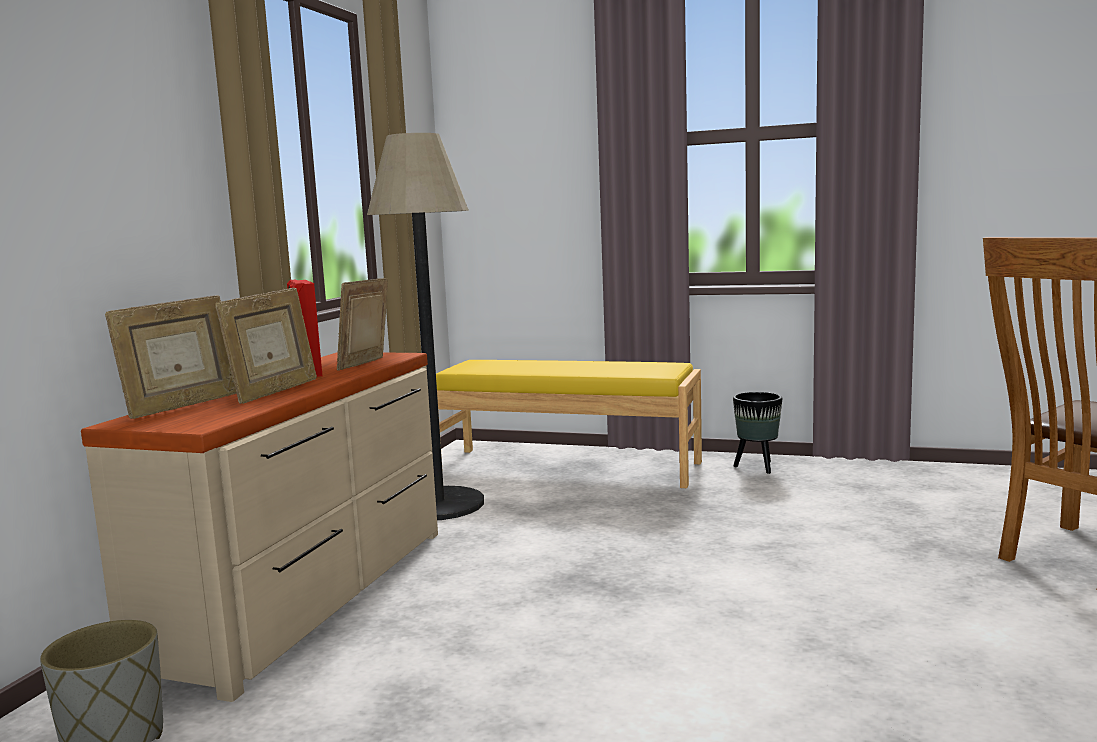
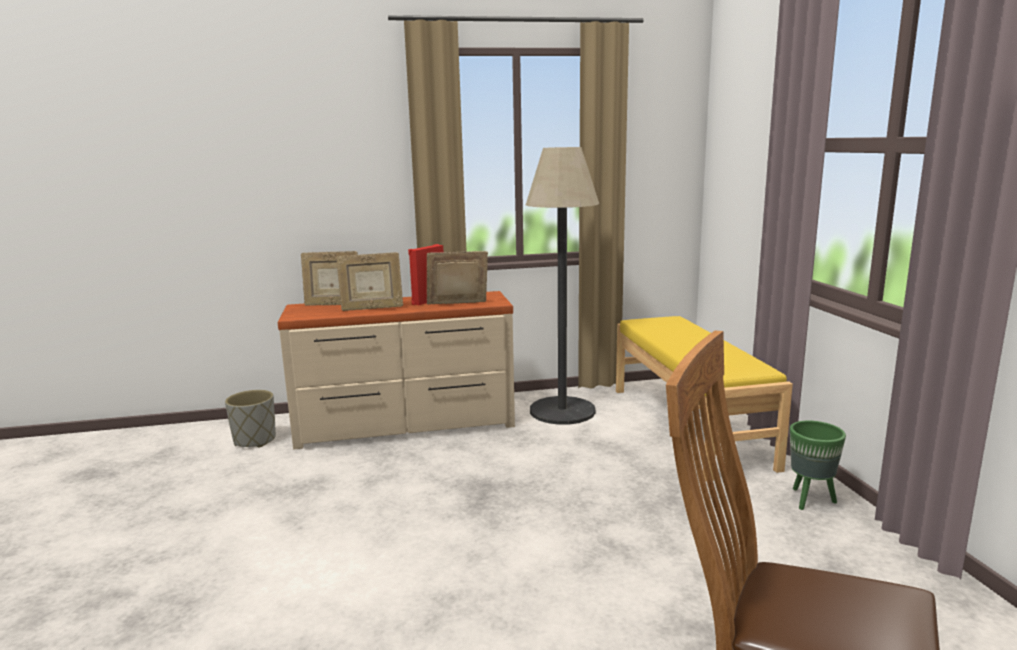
camera: 60 degrees right, 5 degrees up
black planter [733,392,782,474] -> green planter [790,421,846,510]

